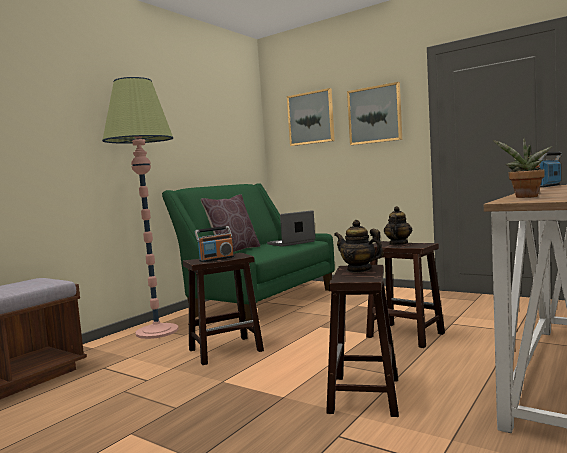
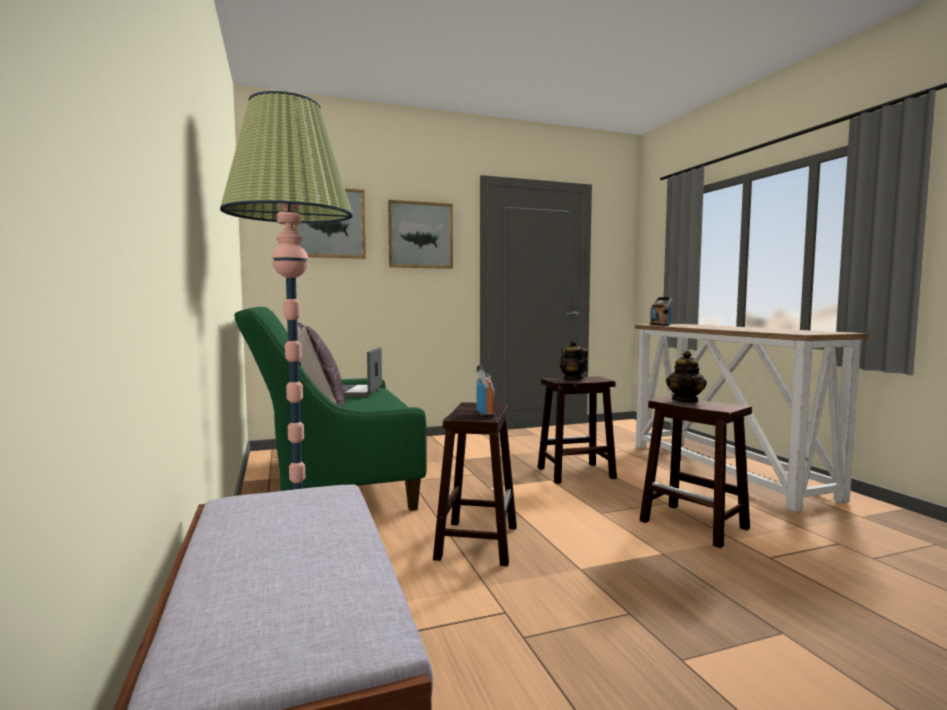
camera: 55 degrees left, 0 degrees up
teapot [334,220,384,273] -> teapot turned 60 degrees counterclockwise [666,351,707,403]
potted plant [493,138,552,198] -> none

